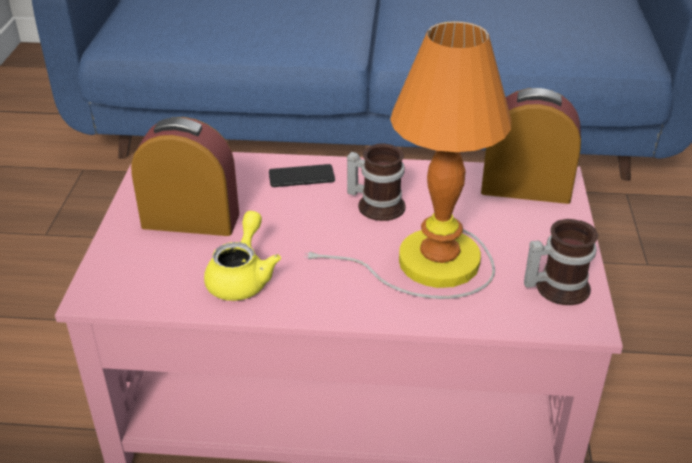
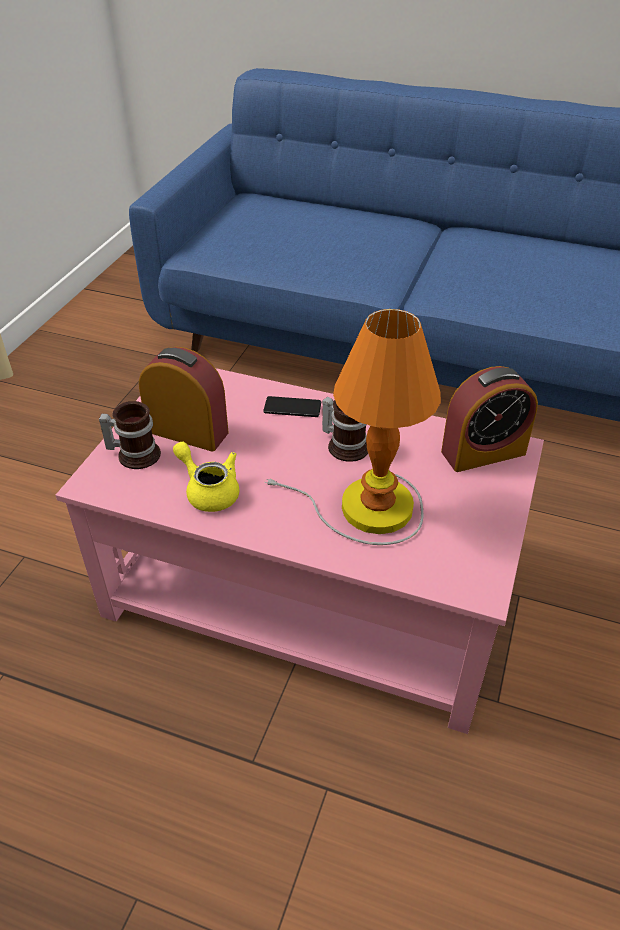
camera: 15 degrees right, 5 degrees up
yellow teapot [204,211,281,301] -> yellow teapot turned 75 degrees counterclockwise [173,442,239,512]
alarm clock [481,88,581,204] -> alarm clock turned 135 degrees clockwise [441,366,538,472]
mug [524,219,598,305] -> mug moved to [99,401,161,469]

